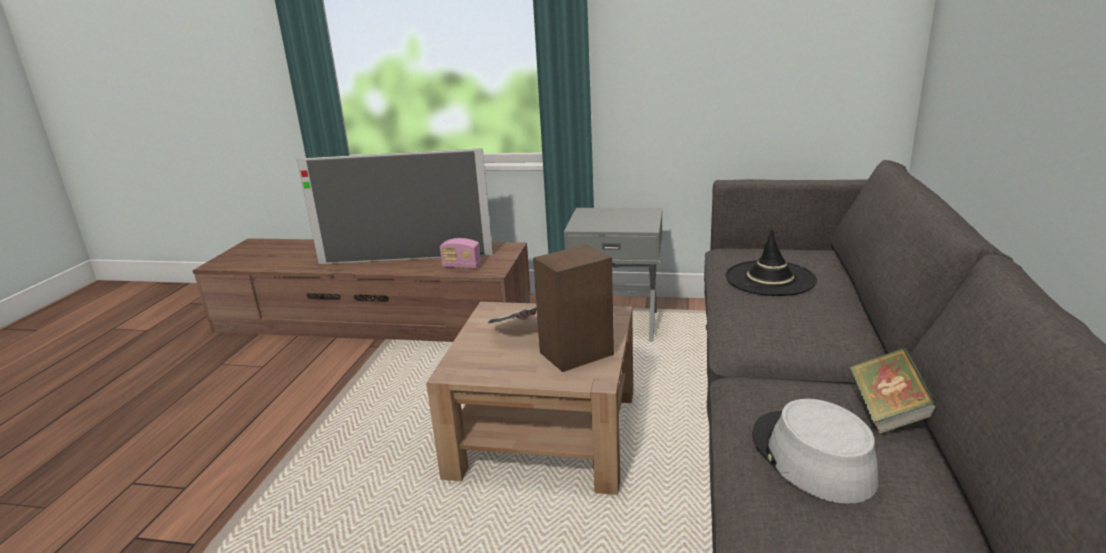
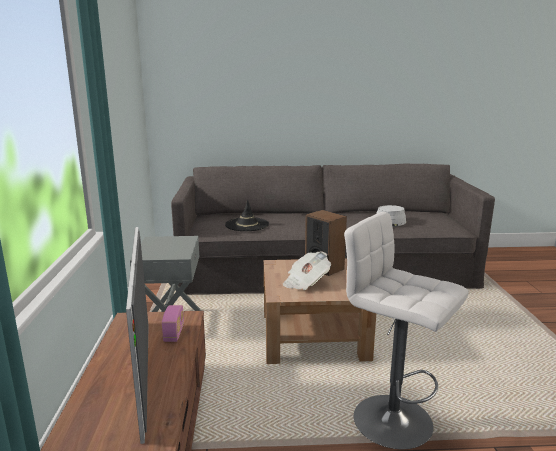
camera: 105 degrees left, 5 degrees down
book [849,347,938,434] -> none
none -> white stool [344,212,469,449]

